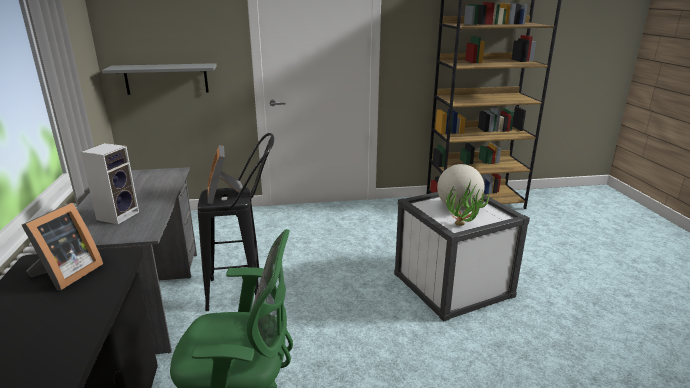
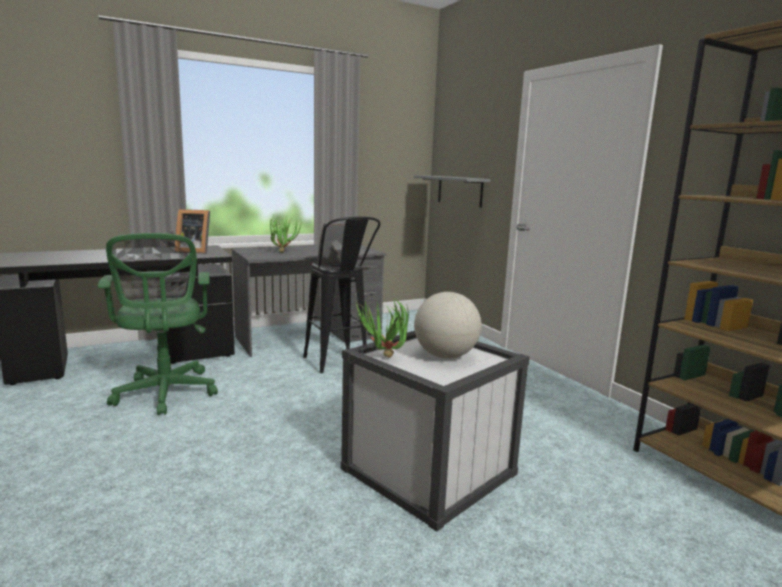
camera: 70 degrees right, 10 degrees down
speaker [81,143,139,224] -> potted plant [270,213,302,253]

